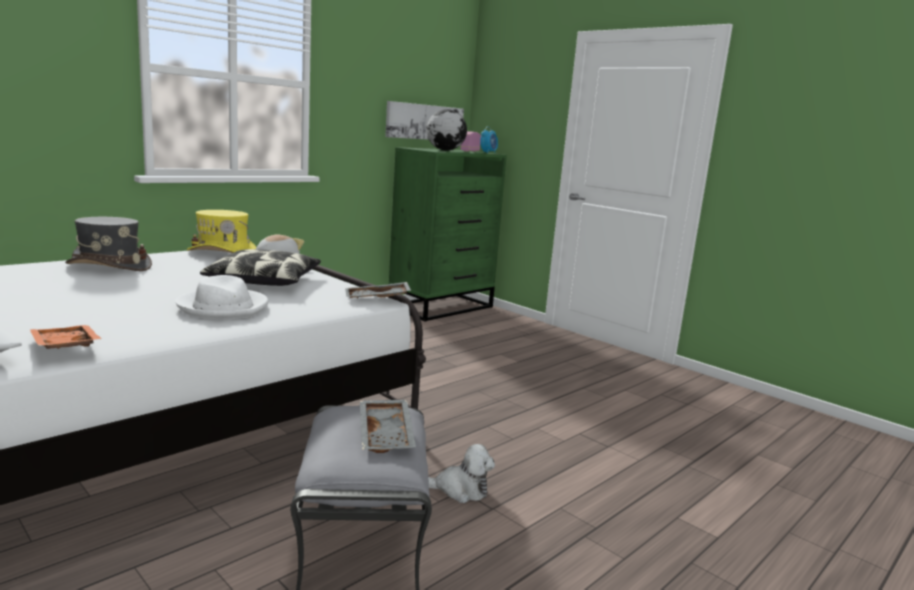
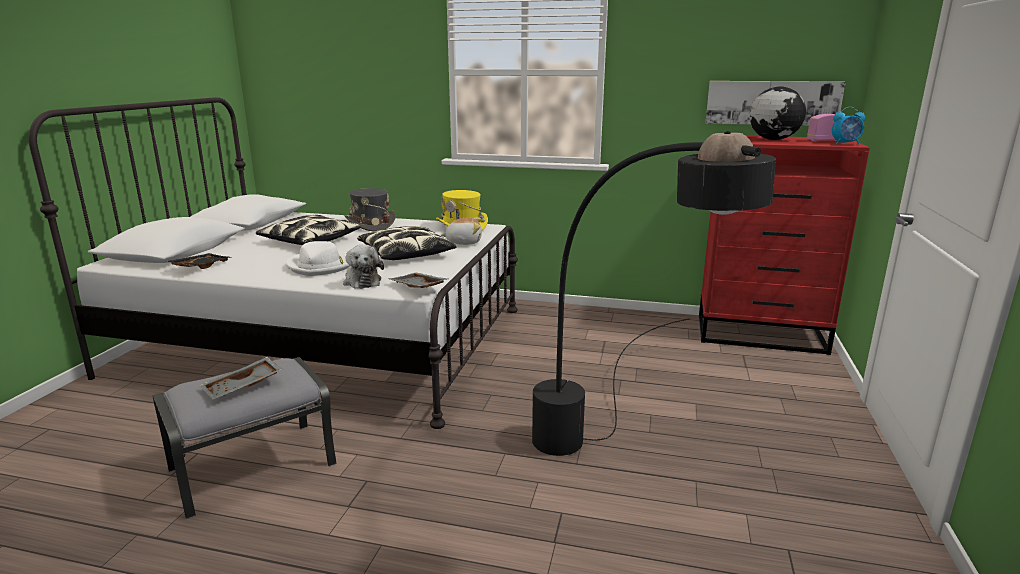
camera: 60 degrees right, 5 degrees up
orange tray [30,325,102,349] -> black tray [167,253,232,269]
green dresser [388,147,507,321] -> red dresser [699,136,870,355]
plush toy [428,444,495,503] -> plush toy moved to [343,245,384,289]
none -> pillow [256,215,360,245]
none -> black floor lamp [532,131,776,456]

